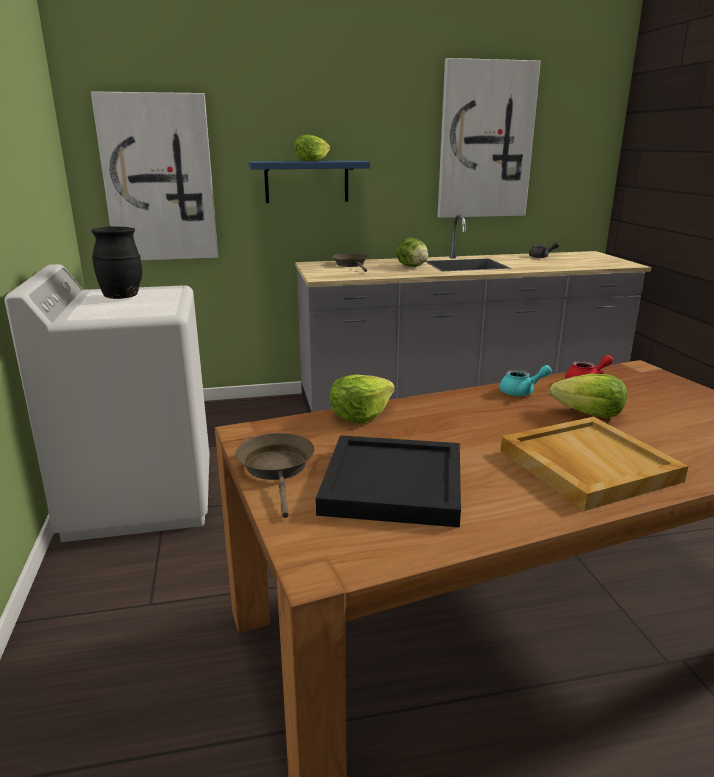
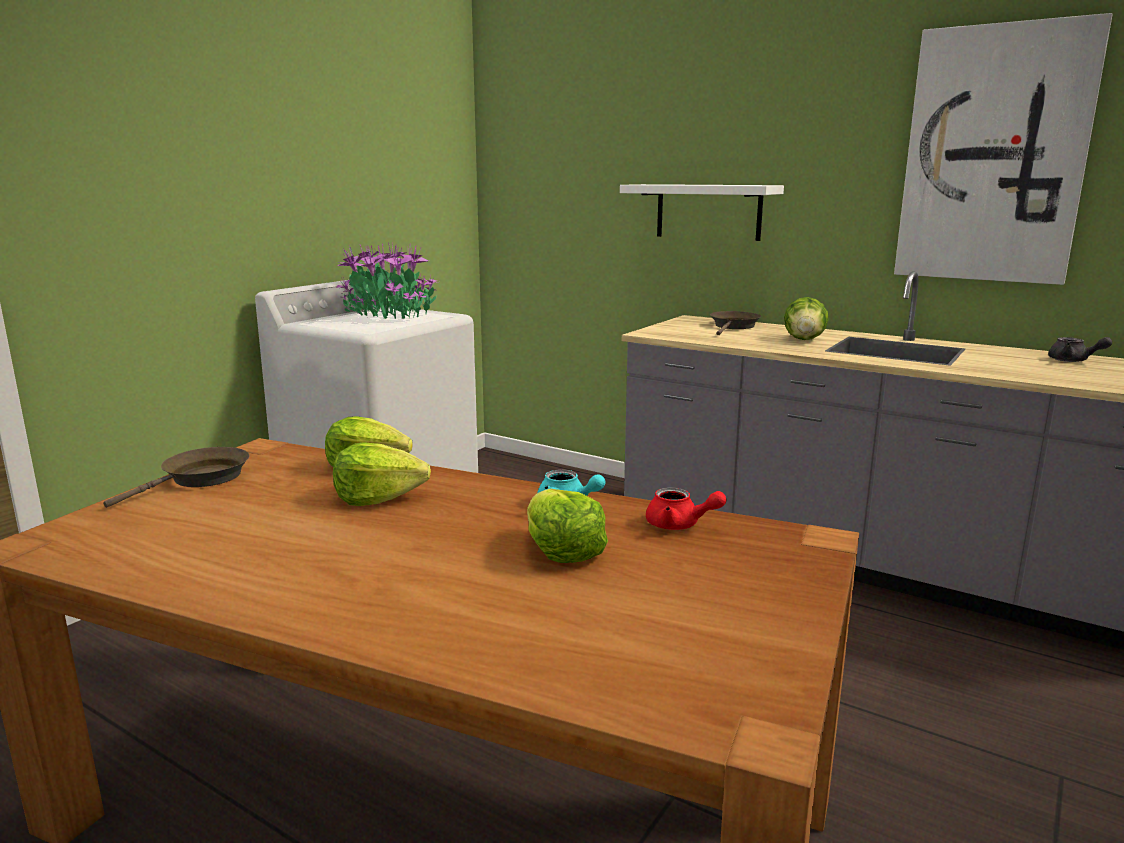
camera: 45 degrees right, 5 degrees down
picture [91,91,218,260] -> none
black vase [91,226,142,299] -> potted plant [336,243,437,319]
blue shelf [249,161,370,203] -> white shelf [620,184,784,241]
lettuce [294,135,330,161] -> lettuce moved to [333,442,431,506]
black tray [316,435,461,527] -> none
beige tray [500,417,688,511] -> none

